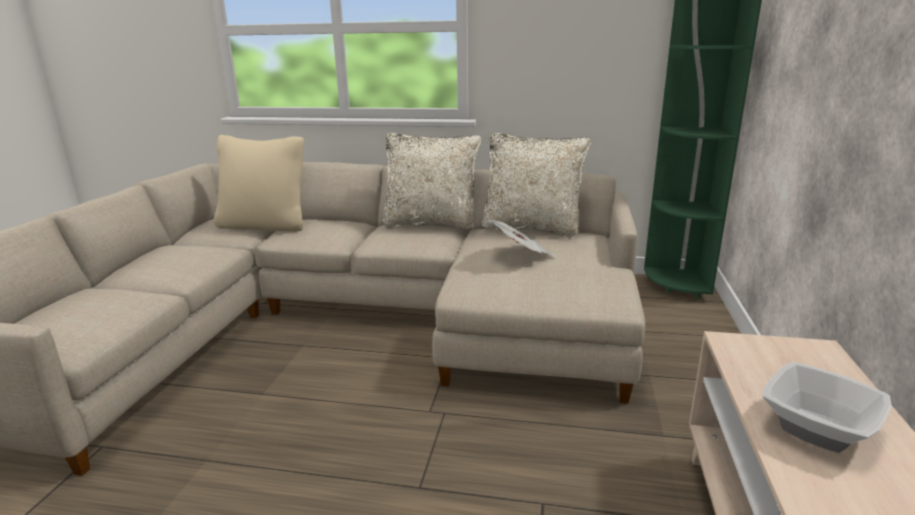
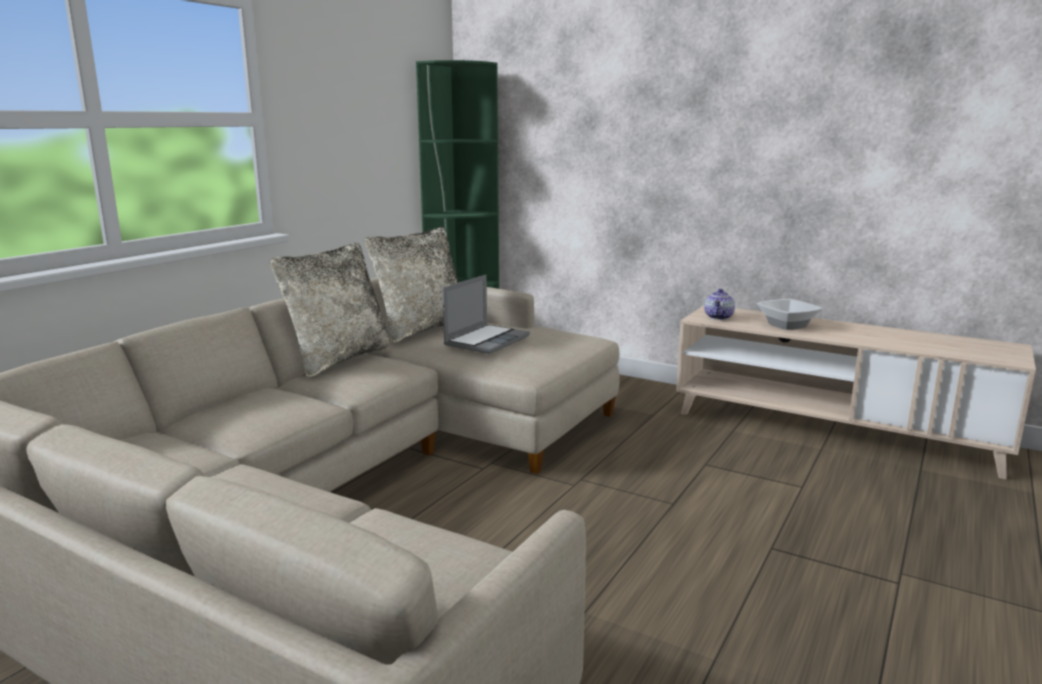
camera: 70 degrees left, 5 degrees down
beige pillow [214,135,304,232] -> none
newspaper [487,220,557,256] -> laptop [443,275,530,354]
none -> teapot [704,289,735,320]

